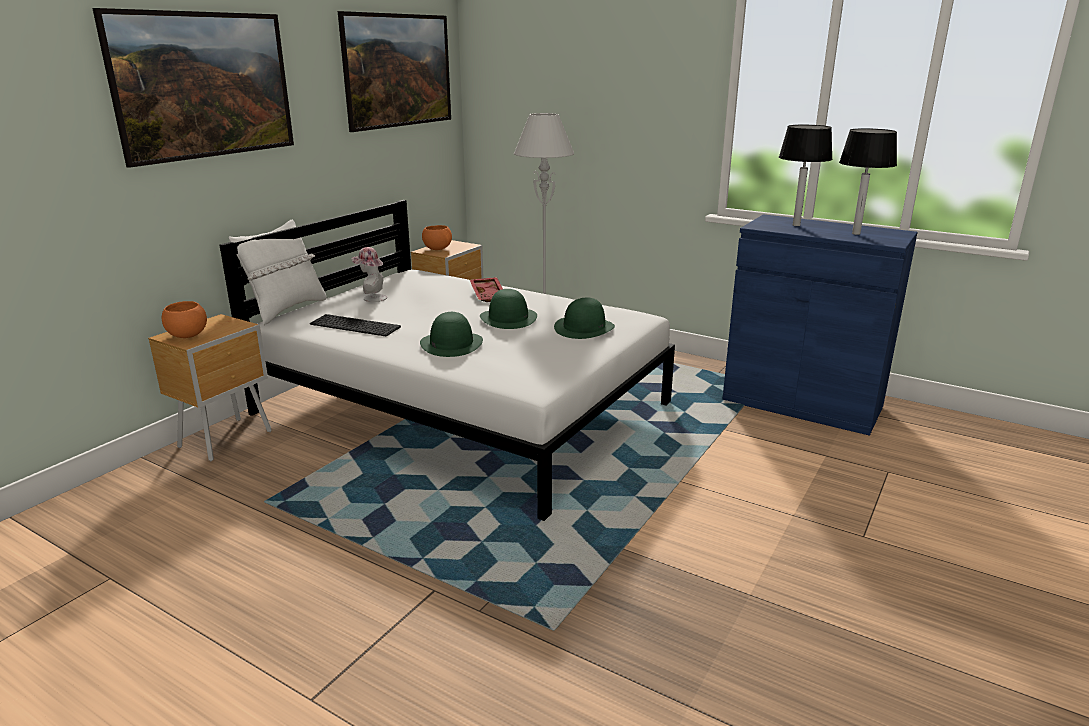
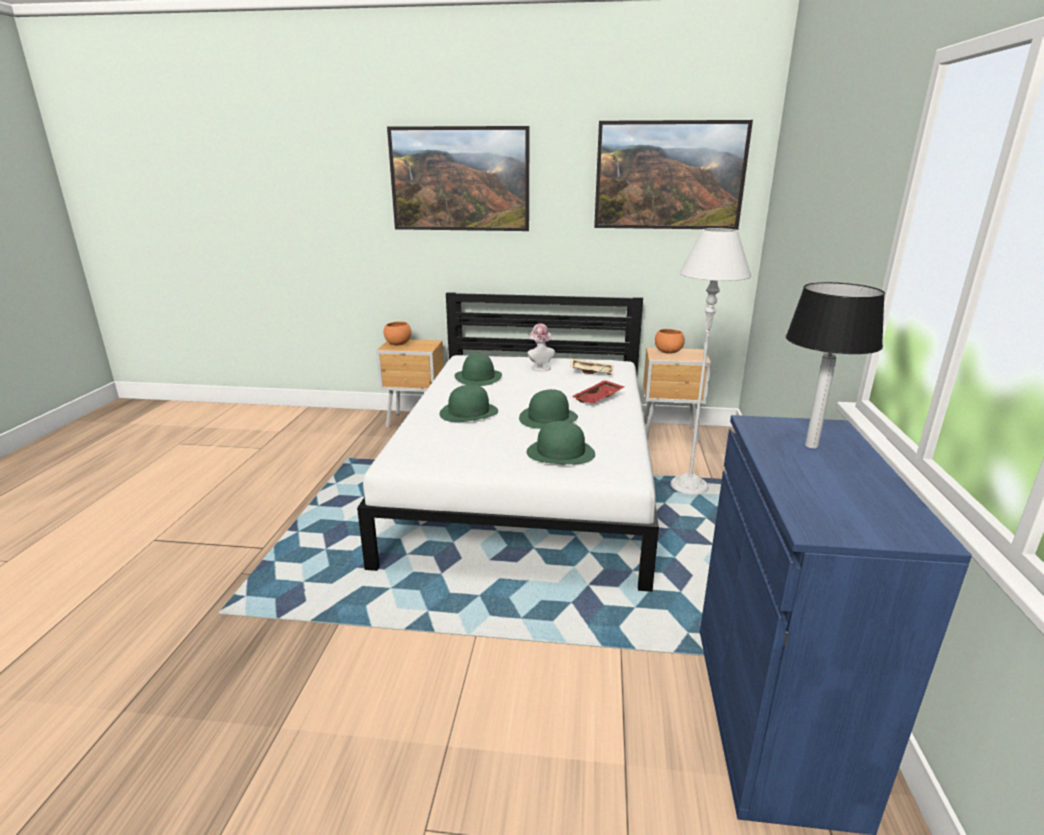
camera: 65 degrees right, 0 degrees up
white pillow [229,220,327,325] -> none
keyboard [310,314,401,336] -> green hat [455,353,502,386]
table lamp [839,128,897,235] -> none
none -> beige tray [570,358,614,375]

